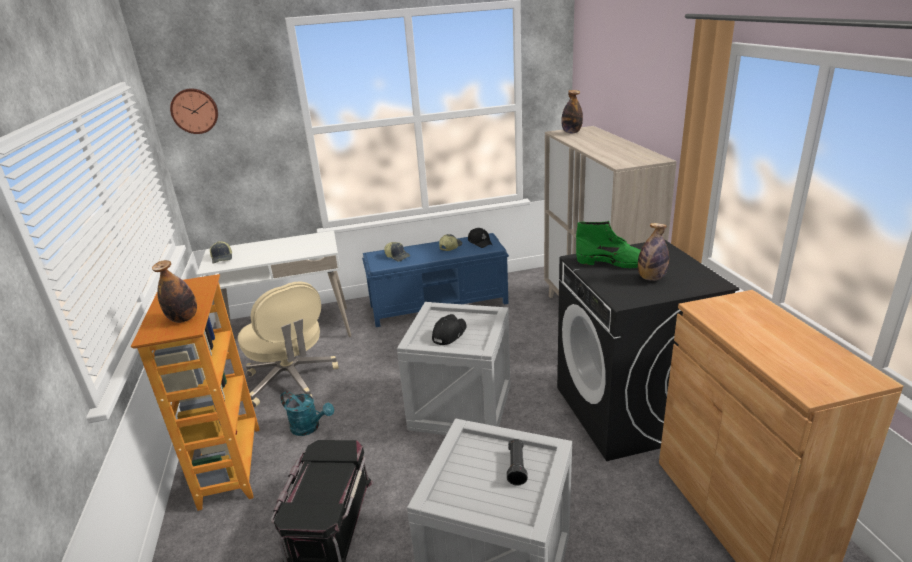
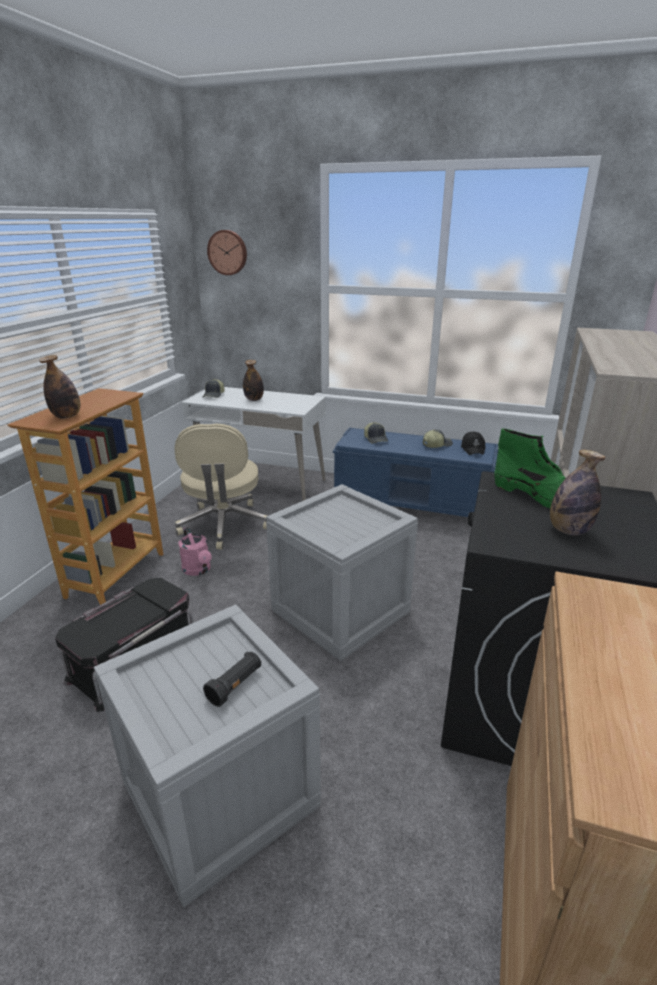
camera: 30 degrees right, 0 degrees up
turquoise watering can [280,391,334,436] -> pink watering can [178,527,211,576]
black cap [432,314,467,345] -> none
bottle [561,90,583,133] -> bottle moved to [243,360,264,401]

